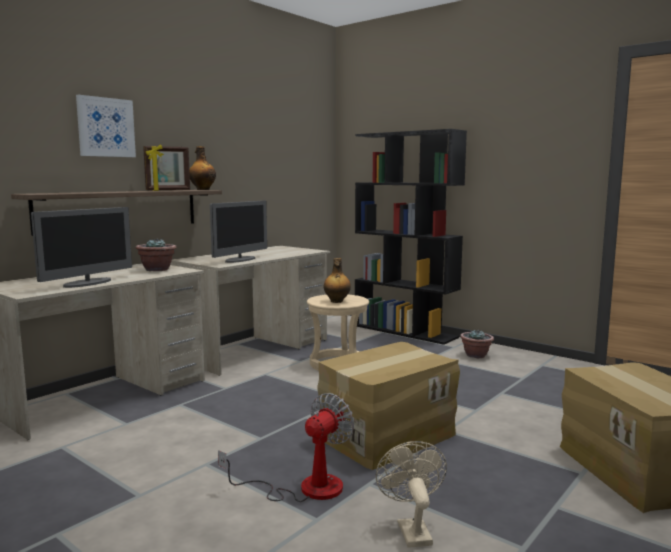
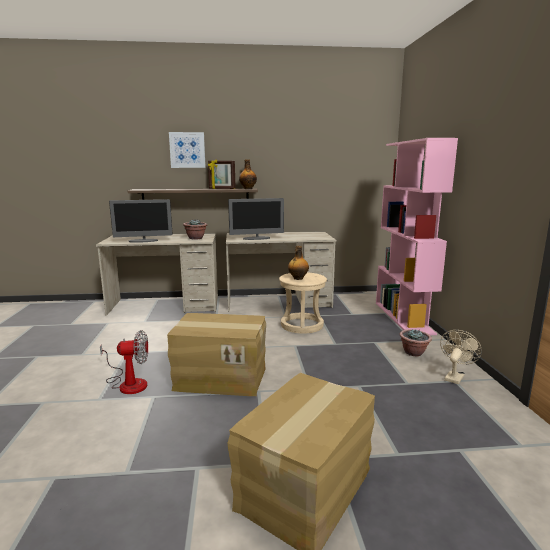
camera: 45 degrees right, 5 degrees up
black bookcase [355,129,467,345] -> pink bookcase [376,138,458,335]
beige fan [376,441,447,548] -> beige fan moved to [440,330,482,384]

